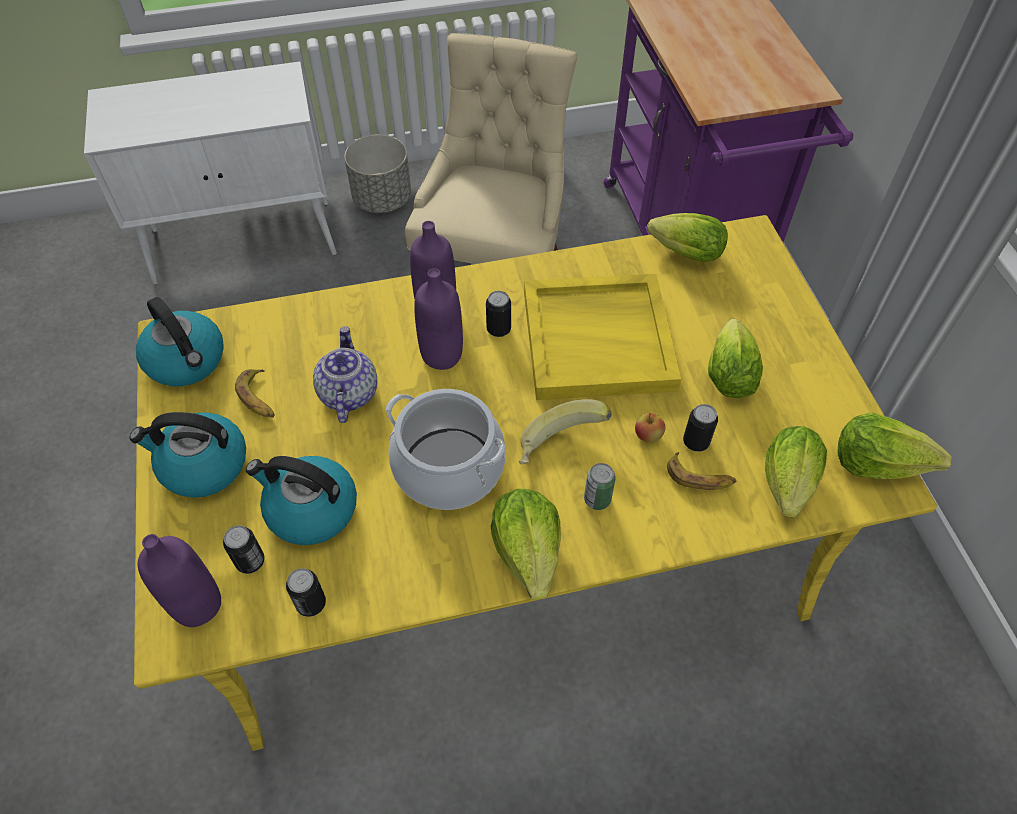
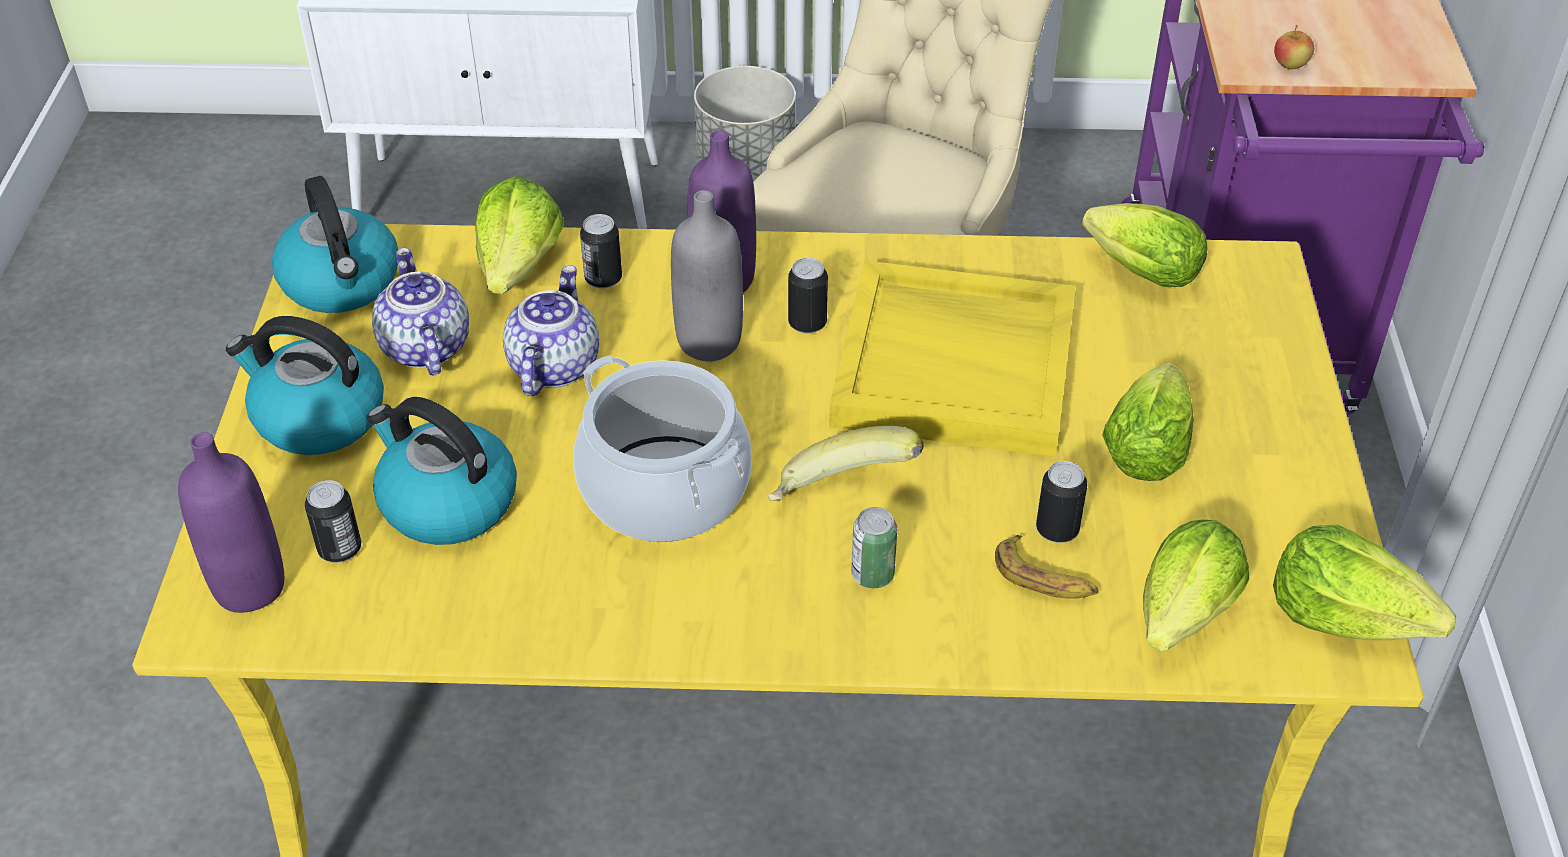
camera: 15 degrees right, 10 degrees down
banana [235,369,275,417] -> teapot [372,248,469,376]
can [286,568,326,617] -> can moved to [580,214,622,289]
purple bottle [414,268,463,370] -> grey bottle [671,190,743,362]
lettuce [491,489,561,600] -> lettuce moved to [475,176,564,294]
apple [635,413,666,443] -> apple moved to [1274,25,1314,70]

